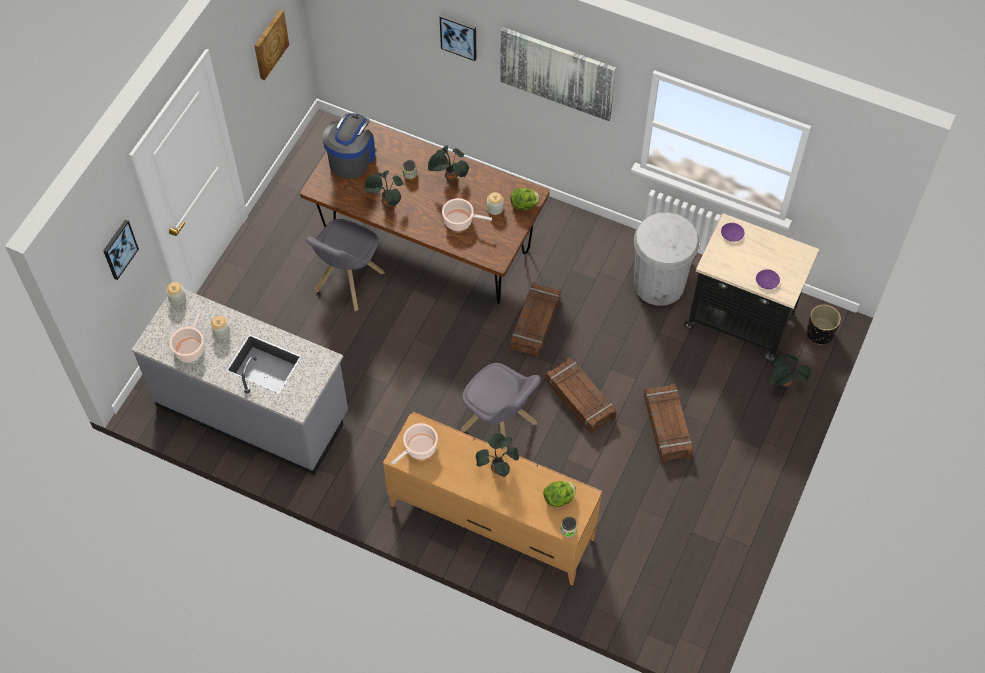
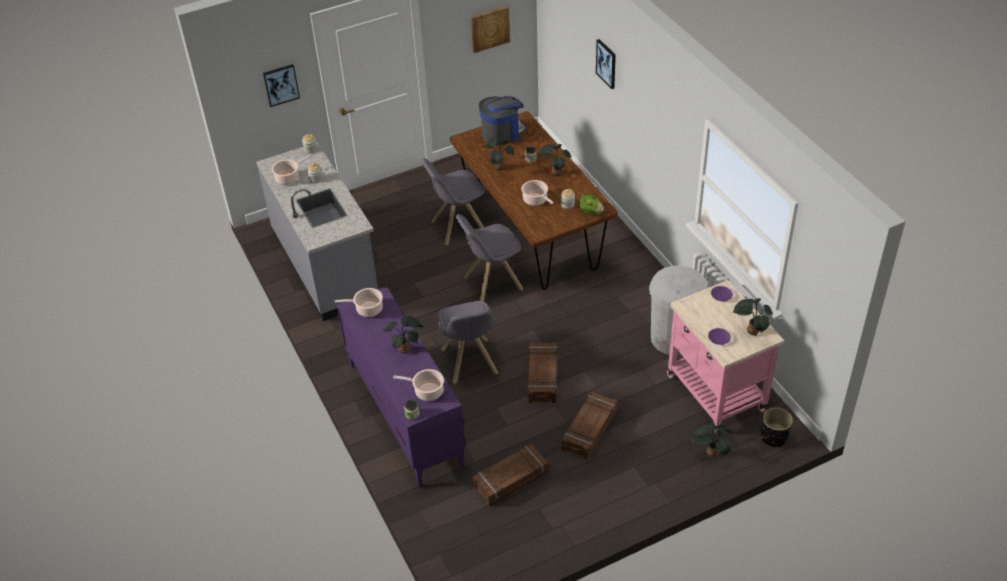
camera: 40 degrees right, 15 degrees down
brown dresser [383,412,602,586] -> purple dresser [337,287,465,488]
picture [500,27,616,121] -> none
crate [510,282,561,358] -> crate moved to [472,444,549,507]
lettuce [543,481,576,507] -> cooking pot [393,369,444,401]
black cart [684,213,819,361] -> pink cart [667,280,784,434]
none -> grey chair [456,214,523,301]
none -> potted plant [733,298,773,336]

